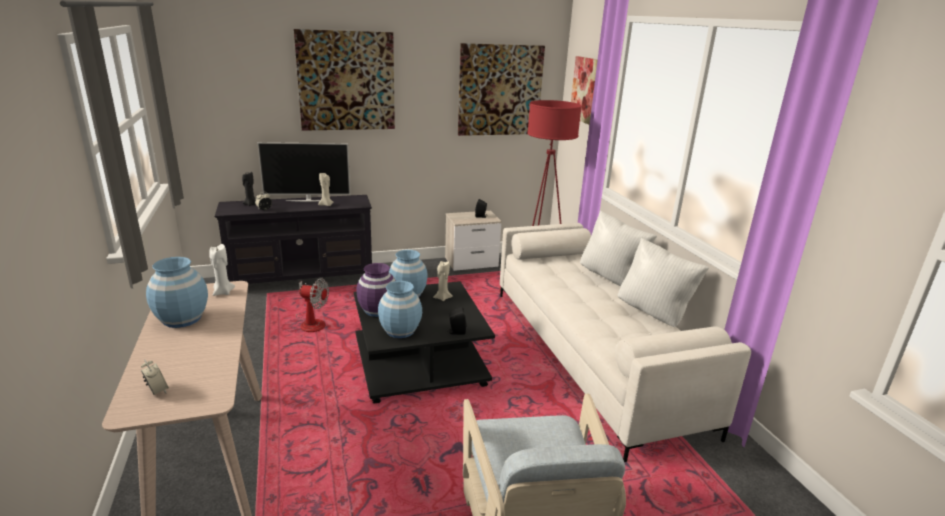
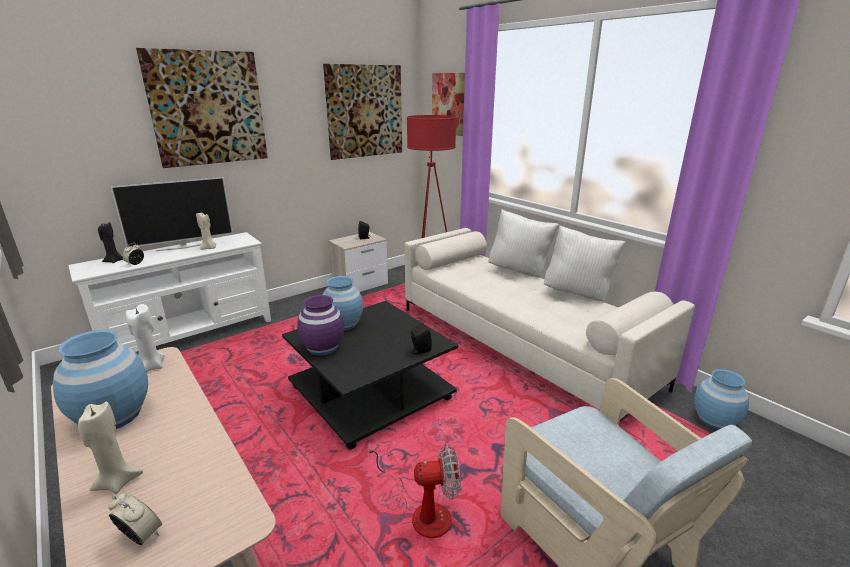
camera: 20 degrees left, 0 degrees up
black tv stand [214,195,372,284] -> white tv stand [68,232,271,352]
fan [296,278,329,332] -> fan moved to [369,444,461,538]
blue vase [378,281,422,338] -> blue vase moved to [694,369,749,430]
beige candle [433,261,453,301] -> beige candle moved to [78,402,143,494]

